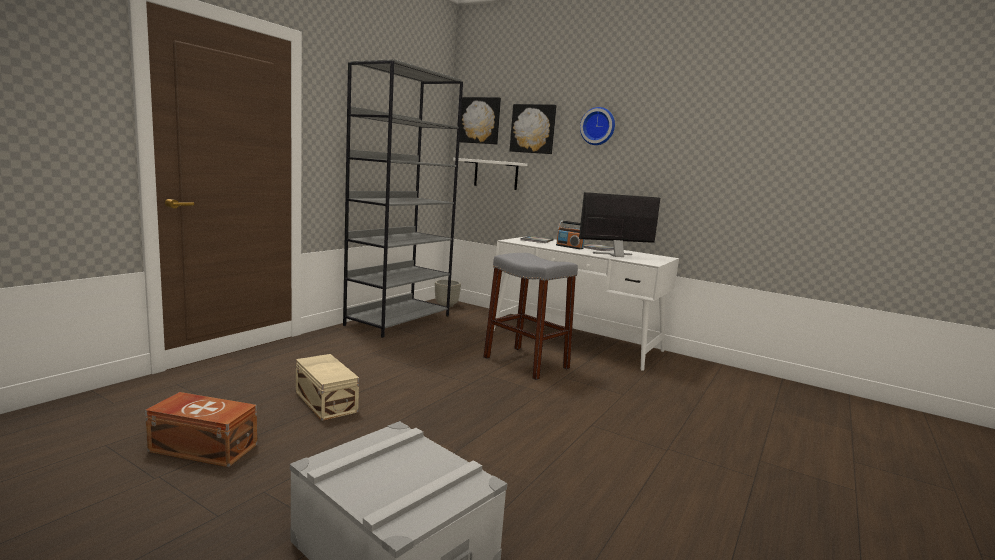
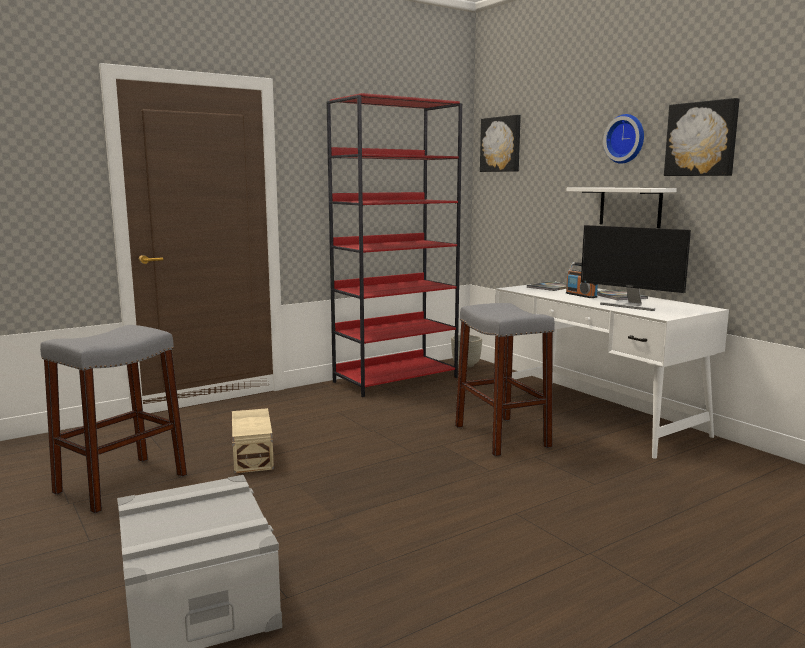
camera: 25 degrees right, 0 degrees up
brown storage box [145,392,257,467] -> grey stool [40,325,187,514]
grey bookcase [343,59,463,338] -> red bookcase [326,93,462,397]
white shelf [453,158,527,190] -> white shelf moved to [567,187,677,228]
picture [509,104,557,154] -> picture moved to [664,98,740,176]
monitor [579,192,660,257] -> monitor turned 150 degrees counterclockwise [581,225,691,311]

